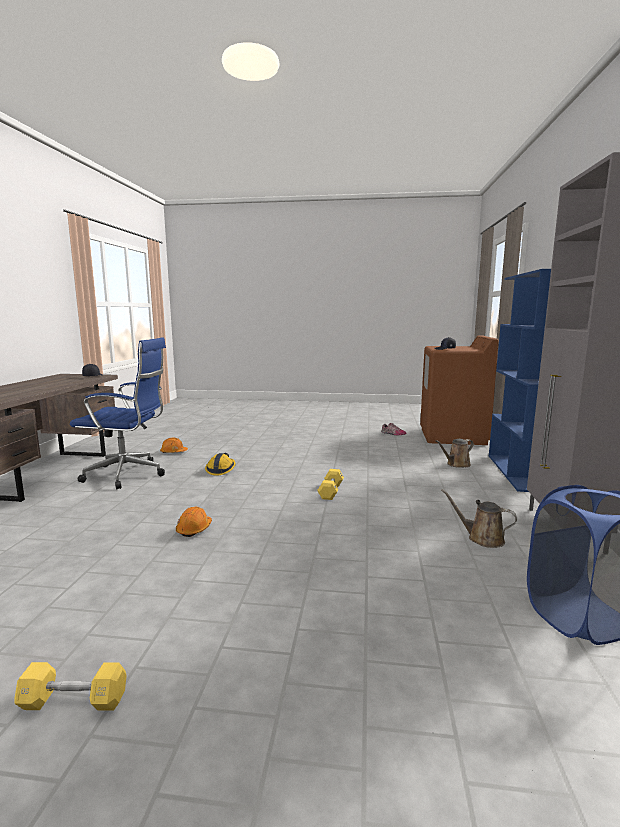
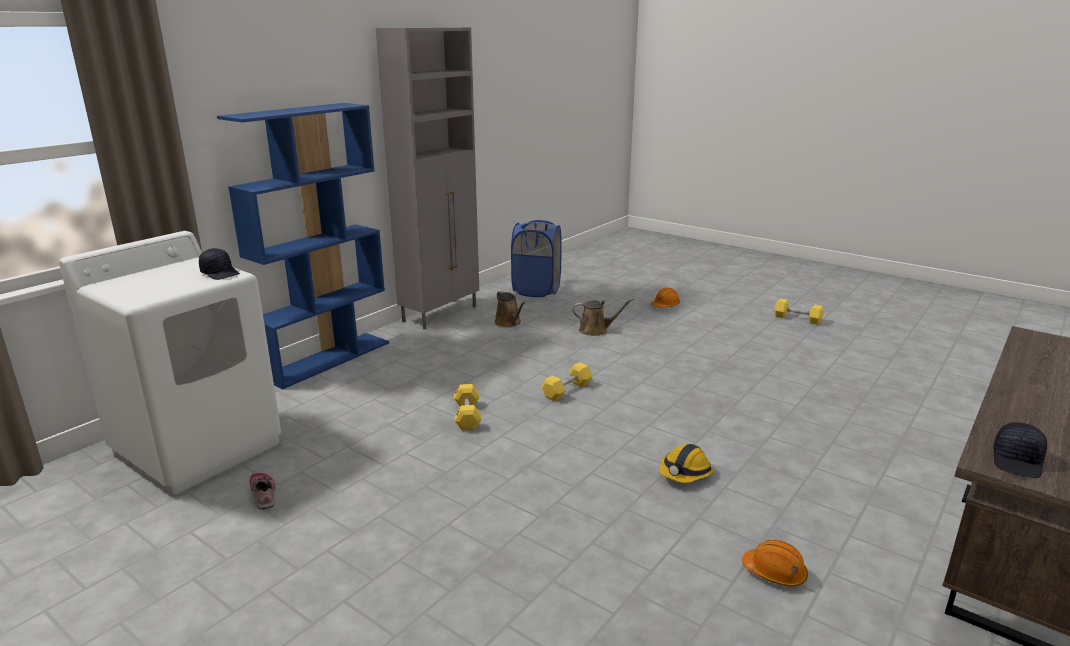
camera: 150 degrees left, 10 degrees up
blue office chair [70,337,166,489] -> none
orange hard hat [176,507,212,537] -> orange hard hat moved to [651,288,680,308]
brown washing machine [420,335,499,445] -> white washing machine [59,231,281,495]
brown watering can [436,439,474,468] -> brown watering can moved to [573,298,634,336]
none -> yellow dumbbell [454,384,481,431]

